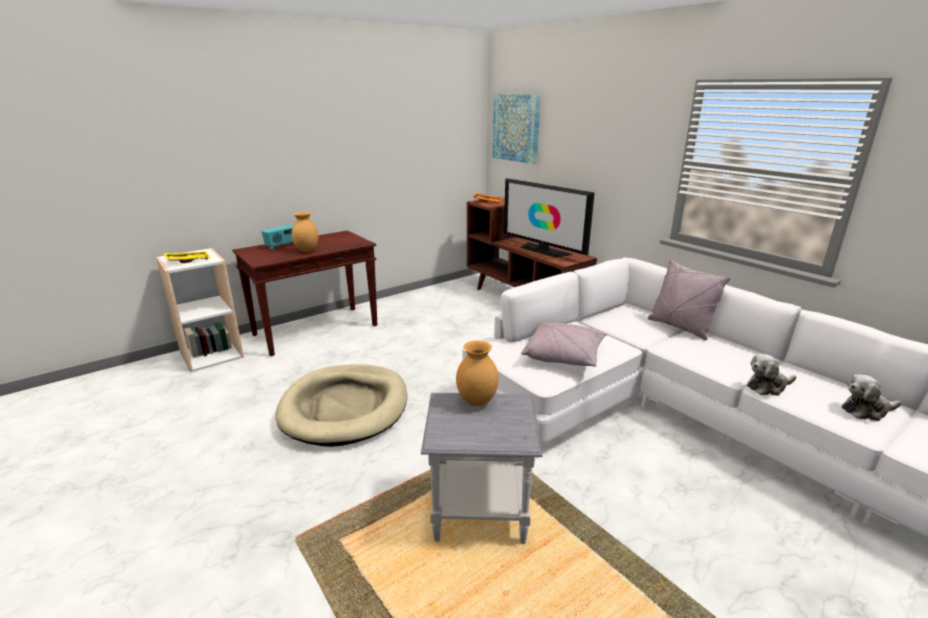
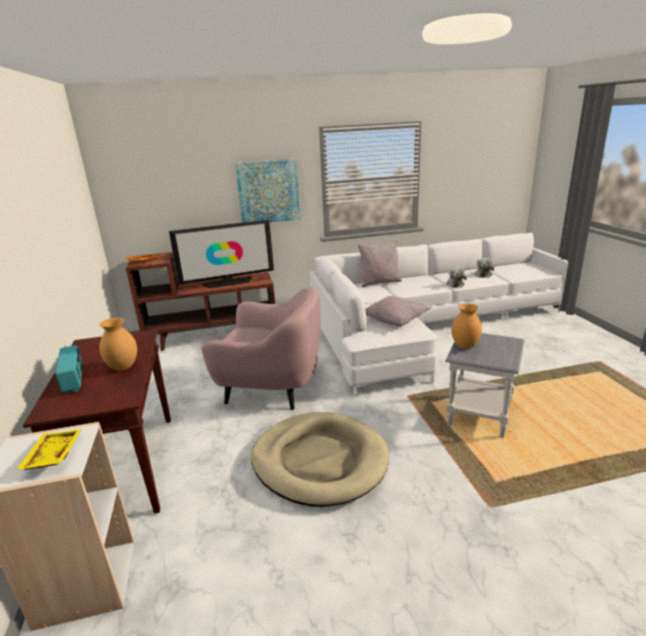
camera: 65 degrees left, 0 degrees up
picture [493,93,541,164] -> picture moved to [235,158,300,223]
none -> pink armchair [202,287,321,410]

